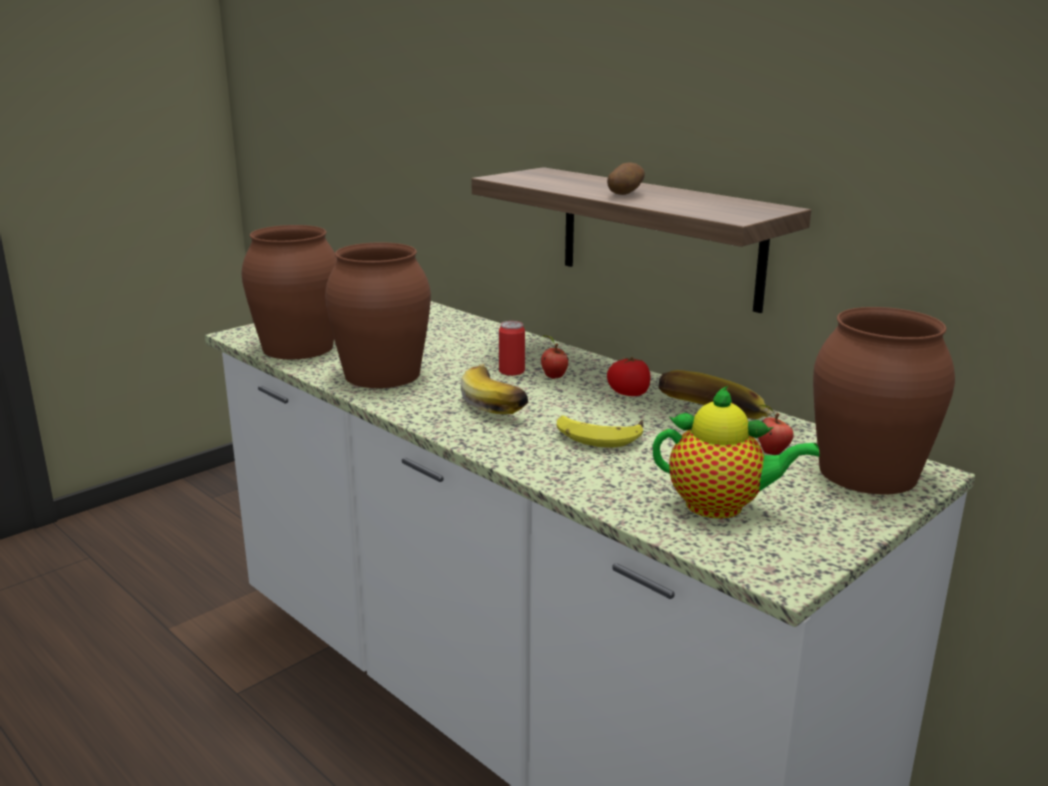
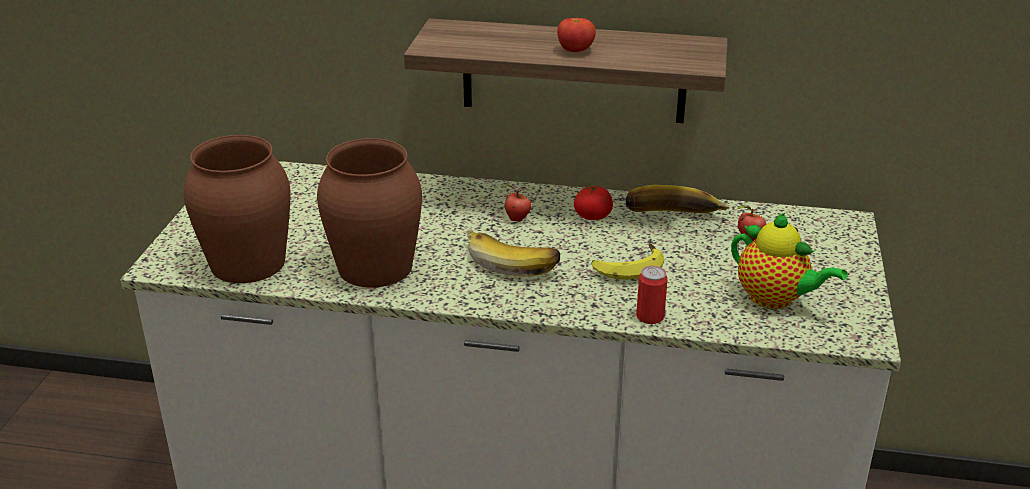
camera: 35 degrees left, 10 degrees up
can [499,321,525,376] -> can moved to [636,266,668,324]
potato [607,163,645,195] -> tomato [557,18,596,52]
teapot [653,386,820,519] -> teapot turned 60 degrees clockwise [731,213,848,309]
brown vase [813,307,955,494] -> none

